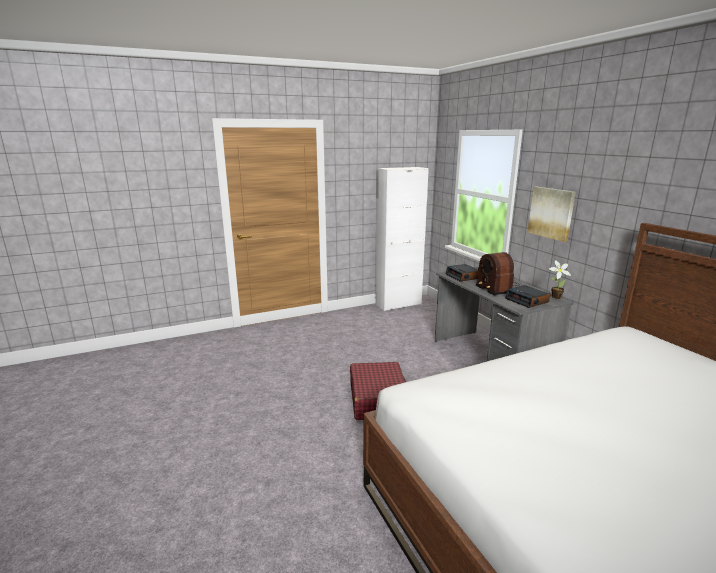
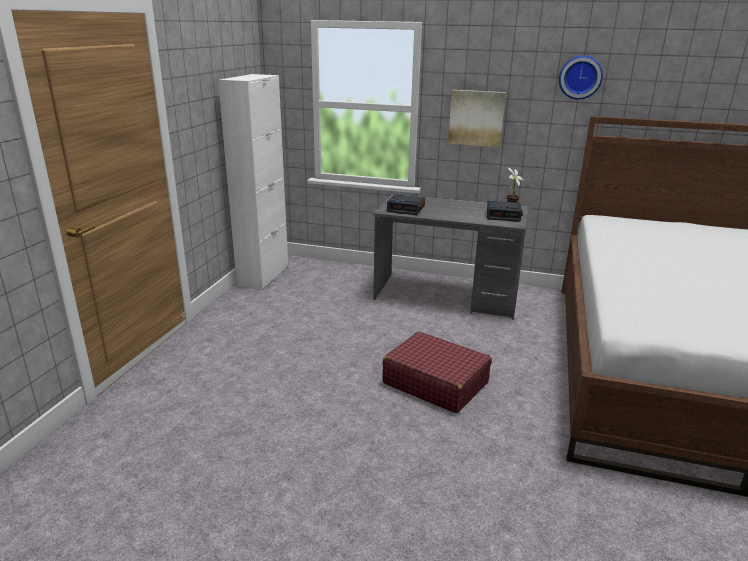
camera: 50 degrees left, 5 degrees up
radio [476,252,520,295] -> none
none -> wall clock [559,55,603,100]

